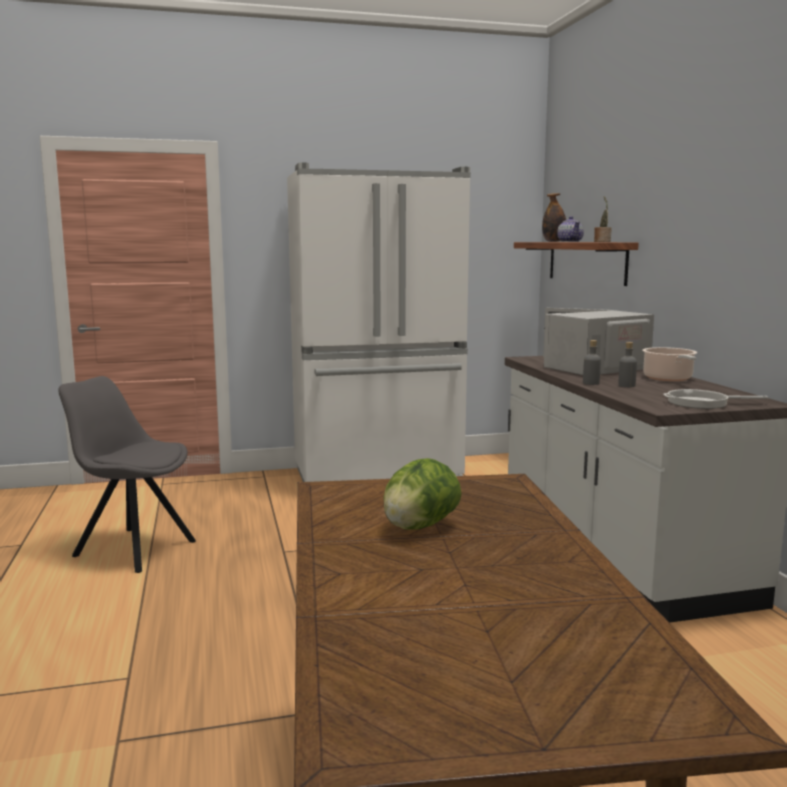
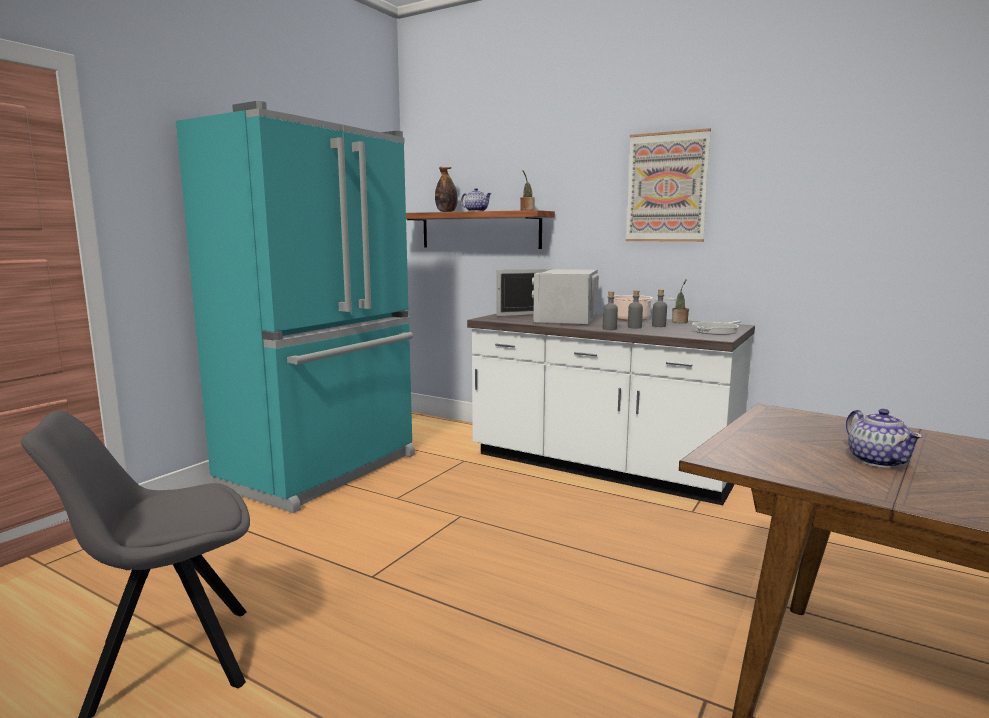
camera: 45 degrees left, 0 degrees up
white fridge [287,162,471,482] -> turquoise fridge [176,101,415,513]
lettuce [383,458,462,530] -> teapot [846,409,923,468]
none -> picture [626,128,711,242]
none -> grey bottle [652,289,667,327]
none -> potted plant [672,279,689,323]

